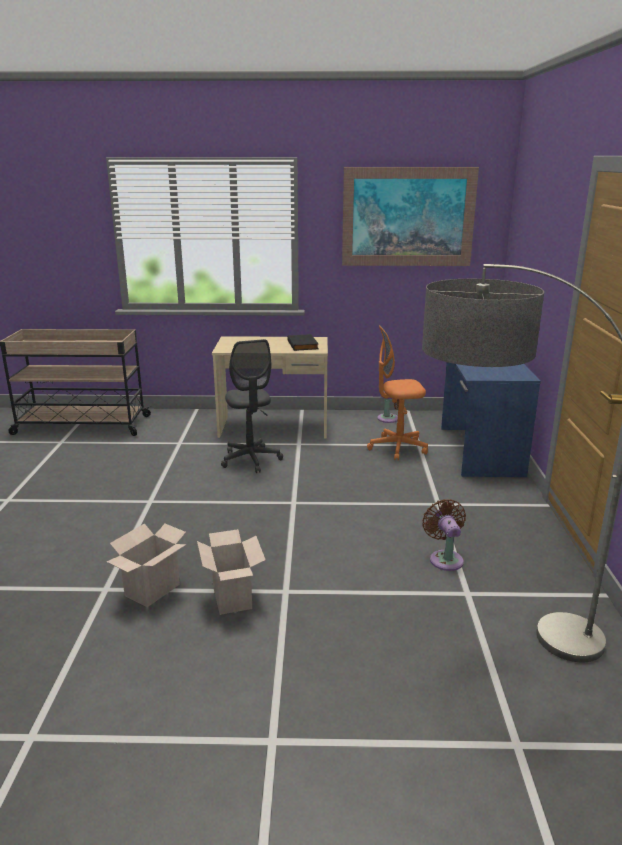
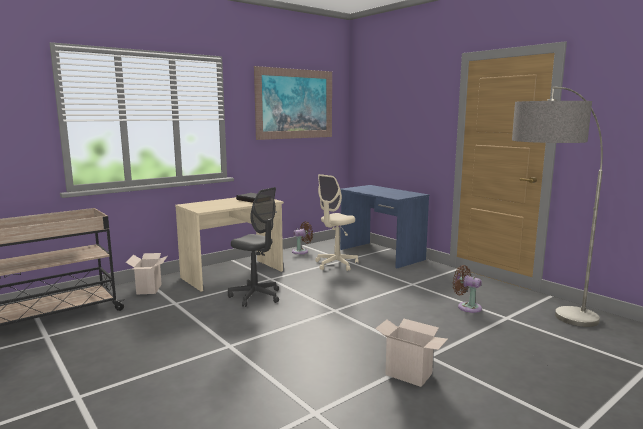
camera: 40 degrees left, 10 degrees down
cardboard box [106,524,186,607] -> cardboard box moved to [126,253,168,295]
orange office chair [367,325,428,461] -> beige office chair [315,174,359,271]

